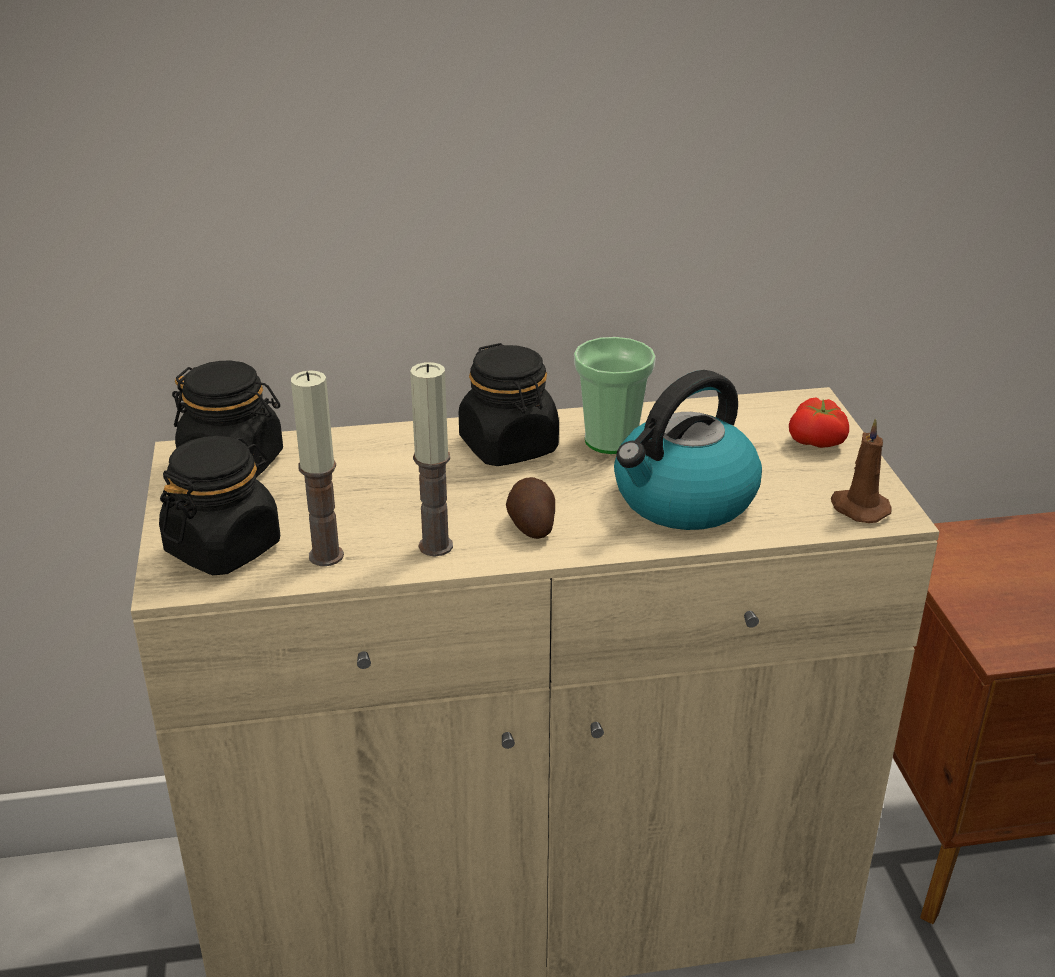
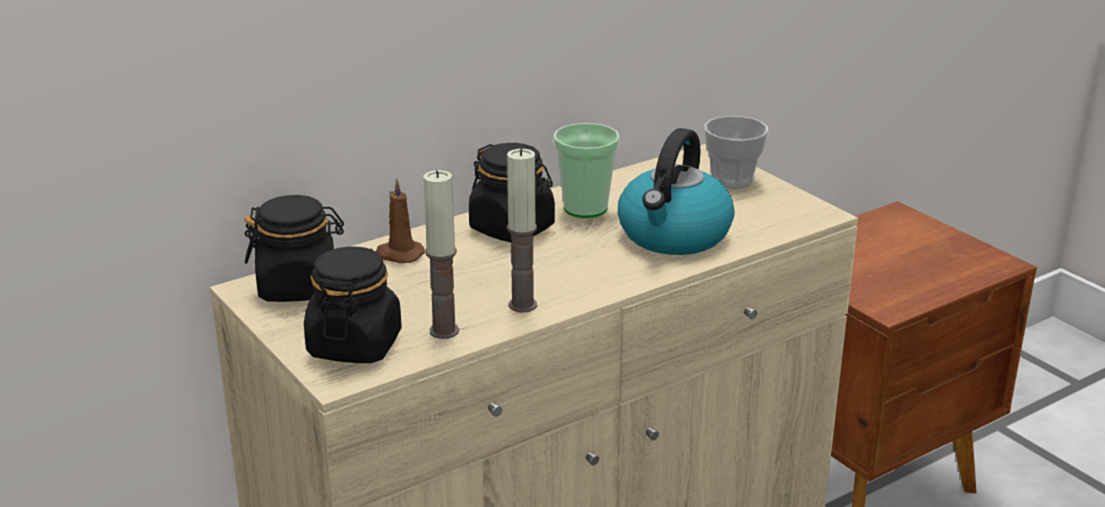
camera: 25 degrees left, 5 degrees down
potato [506,477,555,539] -> none
tomato [789,397,849,448] -> cup [704,116,768,189]
brown candle [831,418,891,523] -> brown candle moved to [376,178,425,263]

